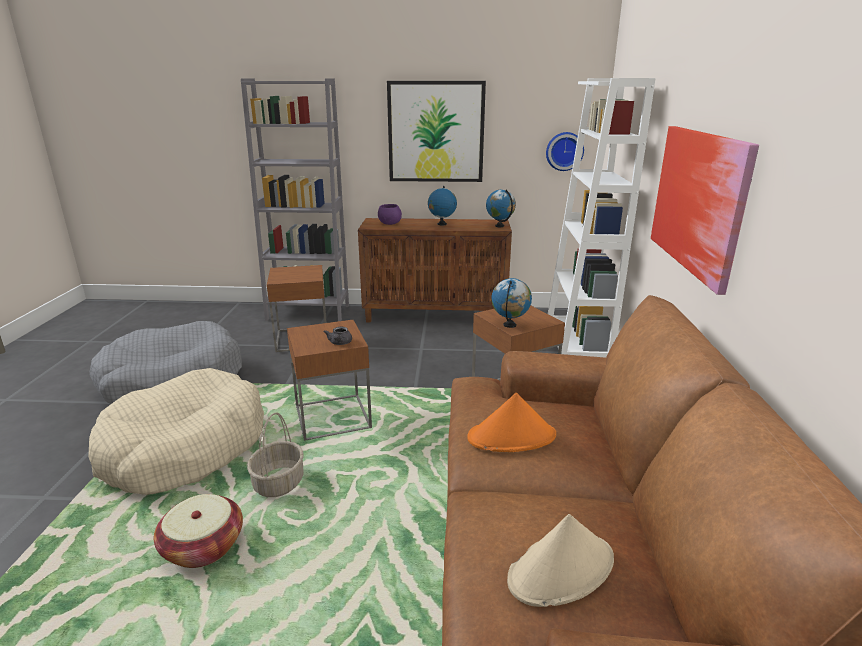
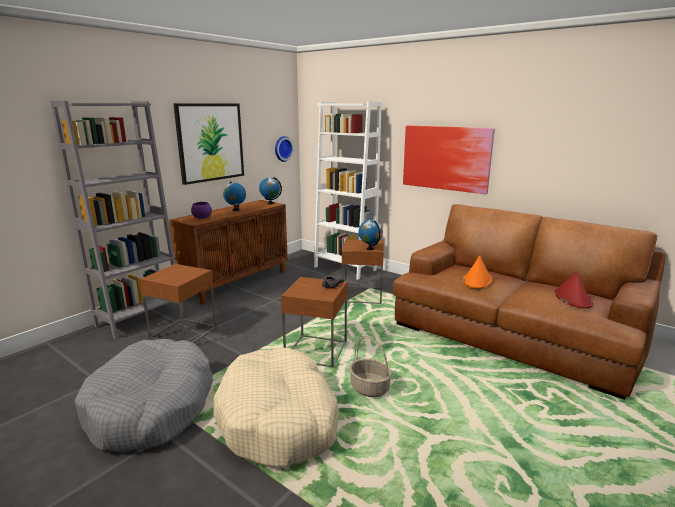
camera: 55 degrees left, 5 degrees down
basket [154,494,243,568] -> none
beige hat [507,514,614,607] -> red hat [554,271,593,309]

